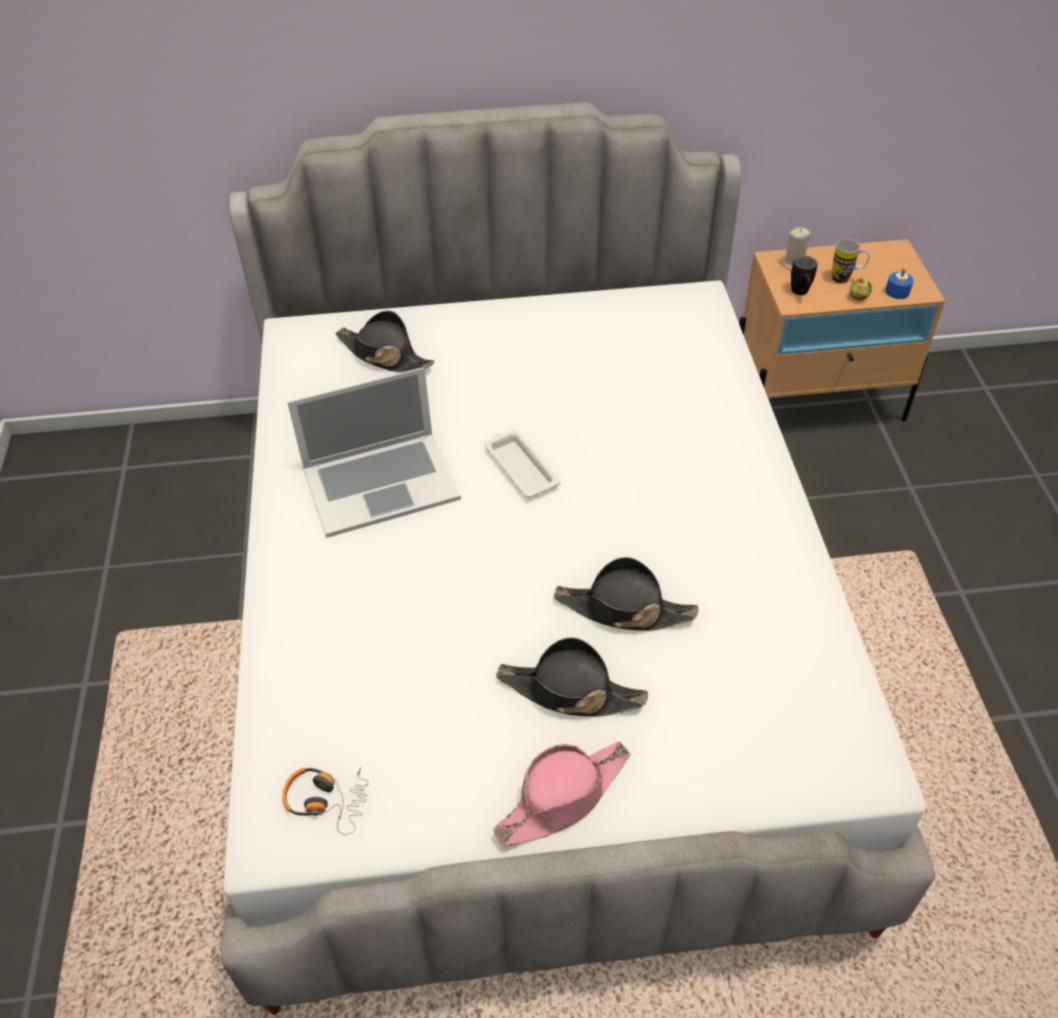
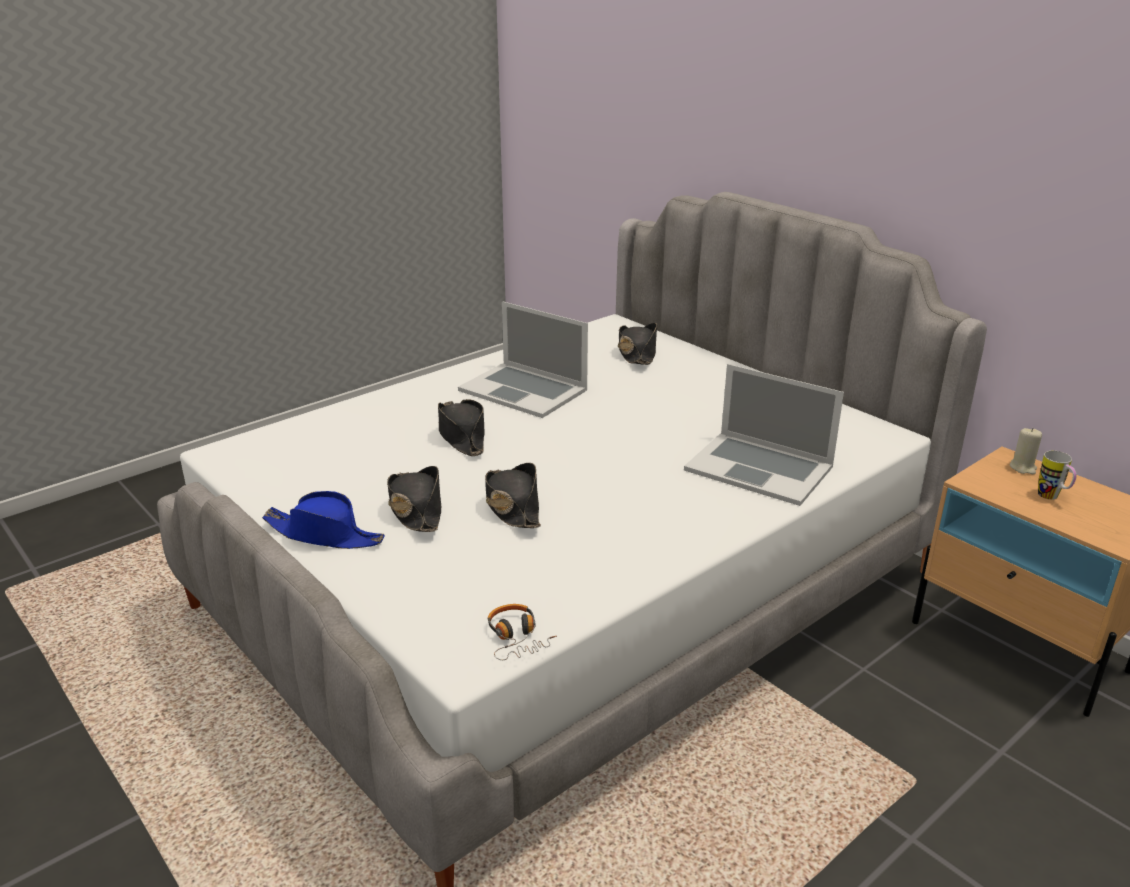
camera: 55 degrees right, 20 degrees down
headphones [282,767,368,835] -> headphones moved to [488,604,557,660]
white tray [484,429,561,498] -> none
pink hat [493,741,631,846] -> blue hat [262,491,385,549]
black mug [791,255,818,295] -> none
apple [850,278,872,301] -> none
blue candle [885,268,914,299] -> none
none -> black hat [438,399,484,456]
none -> laptop [684,364,844,506]

